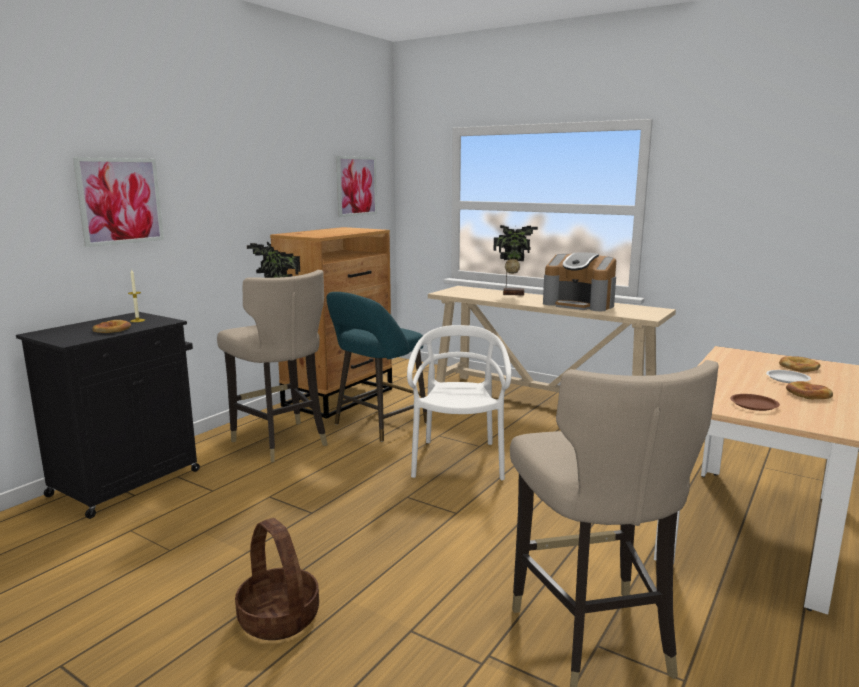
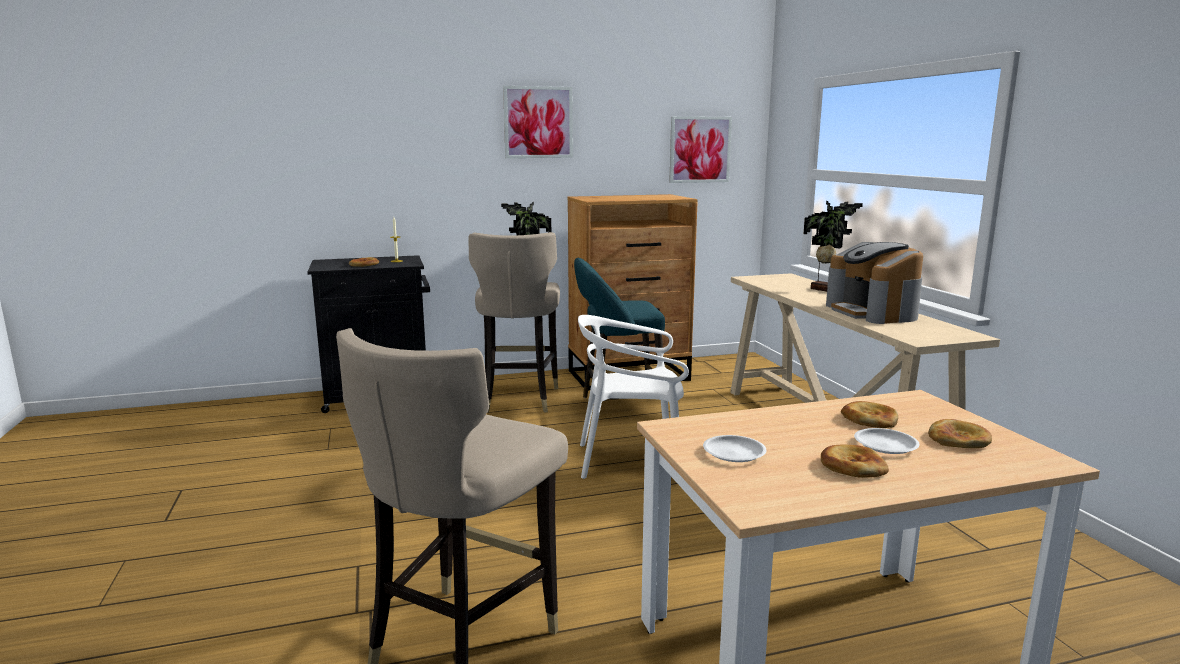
camera: 40 degrees right, 0 degrees up
picture [73,157,164,247] -> picture moved to [503,86,573,158]
basket [235,518,319,640] -> none
white chair [407,325,511,480] -> white chair turned 135 degrees counterclockwise [578,315,689,479]
brown plate [730,394,780,411] -> white plate [703,435,766,462]
none -> bread [841,401,898,428]

